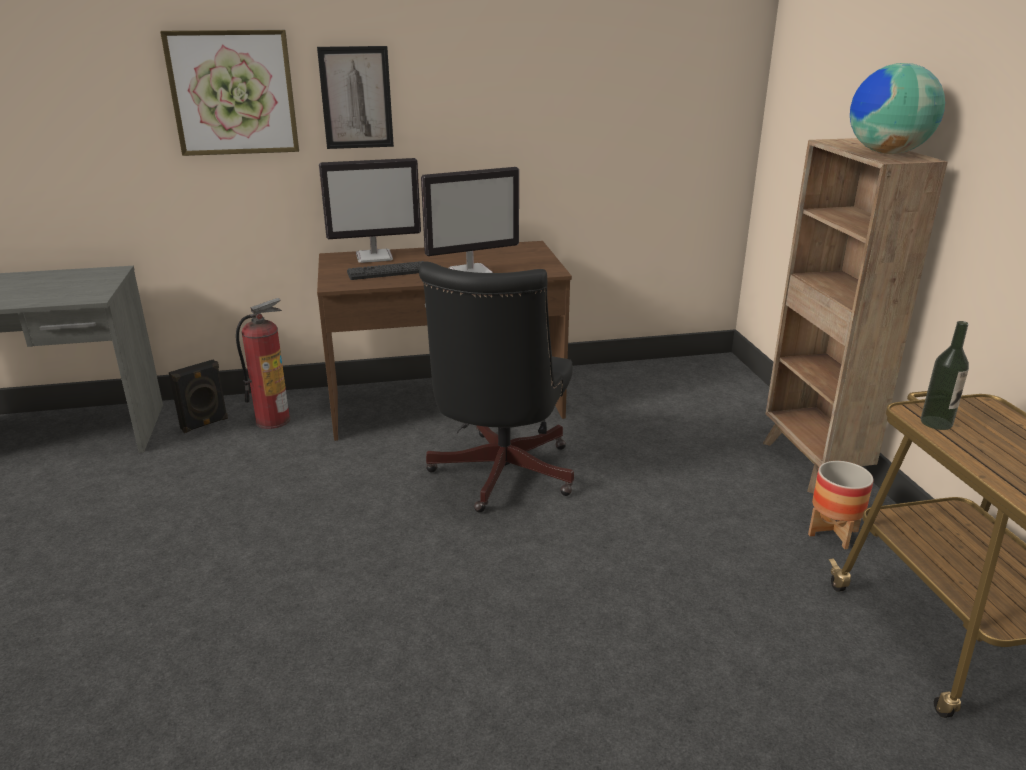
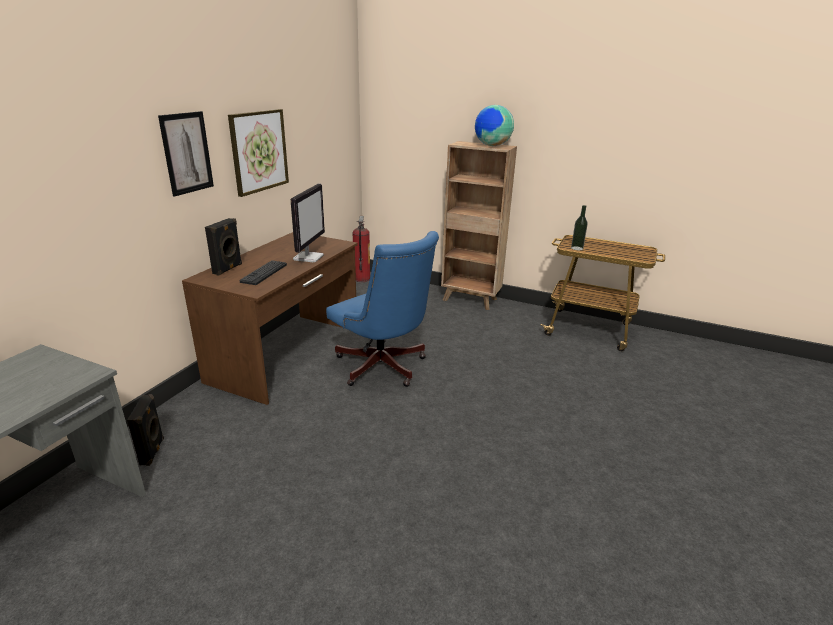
camera: 55 degrees left, 0 degrees up
picture [160,30,299,156] -> picture moved to [228,109,289,197]
fire extinguisher [236,298,291,429] -> fire extinguisher moved to [353,216,370,282]
monitor [319,158,421,263] -> black speaker [205,218,242,276]
black office chair [419,261,574,513] -> blue office chair [326,231,439,387]
planter [808,461,874,549] -> none

